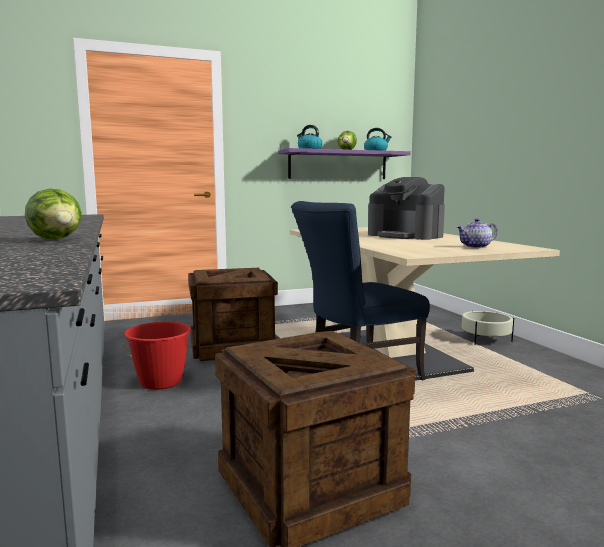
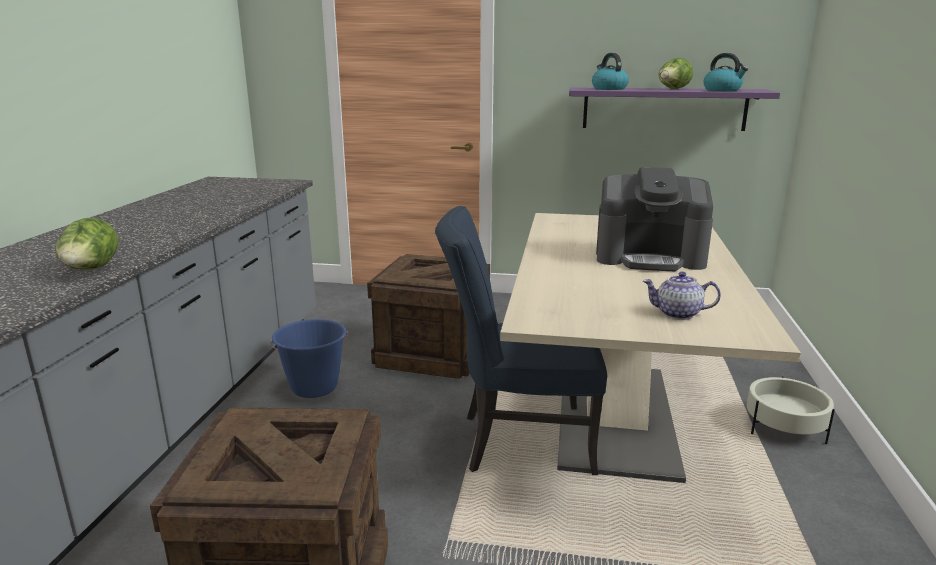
camera: 30 degrees right, 10 degrees up
red bucket [124,322,192,390] -> blue bucket [270,319,348,398]
coffee machine [368,177,445,240] -> coffee machine turned 60 degrees counterclockwise [596,167,713,271]

